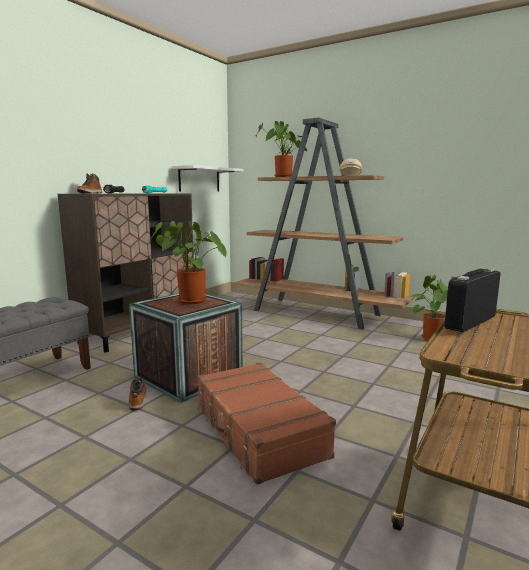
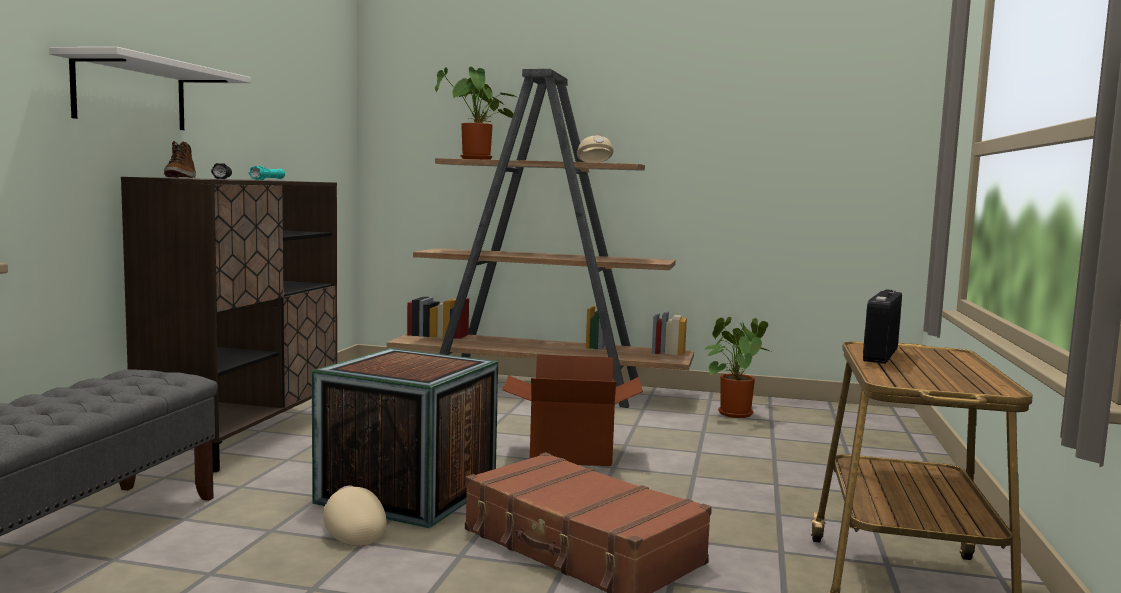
camera: 20 degrees left, 5 degrees down
boot [129,378,147,411] -> beige cap [323,485,387,546]
potted plant [149,221,227,304] -> none
white shelf [172,165,243,192] -> white shelf moved to [49,47,251,130]
none -> cardboard box [503,355,643,466]

